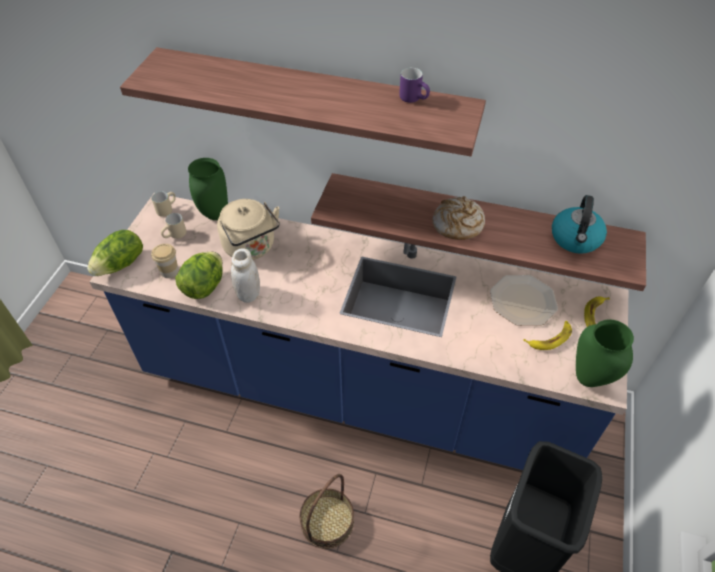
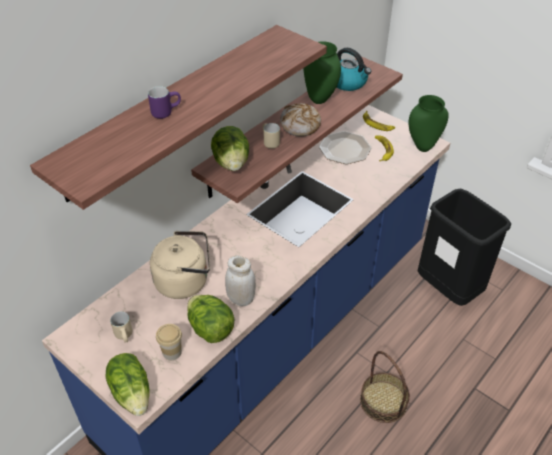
camera: 65 degrees left, 5 degrees down
beige mug [152,192,176,217] -> beige mug moved to [263,123,280,149]
green vase [188,158,228,220] -> green vase moved to [303,41,341,104]
purple mug [399,68,430,103] -> purple mug moved to [148,86,181,119]
none -> lettuce [211,126,249,171]

